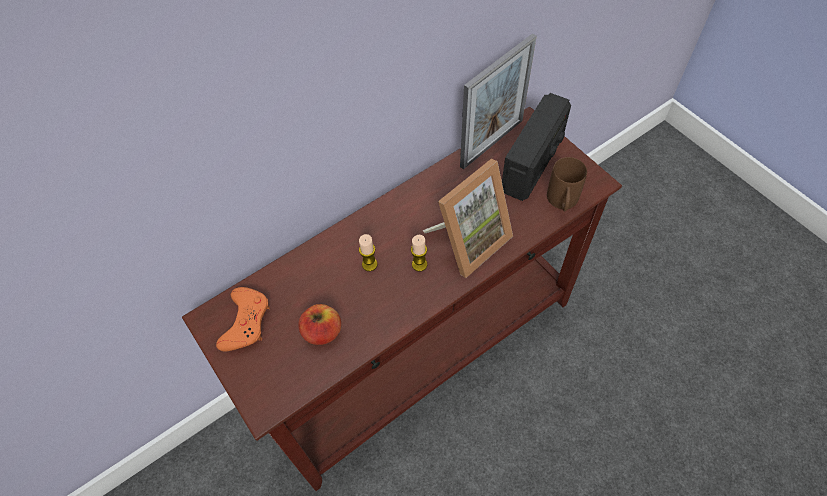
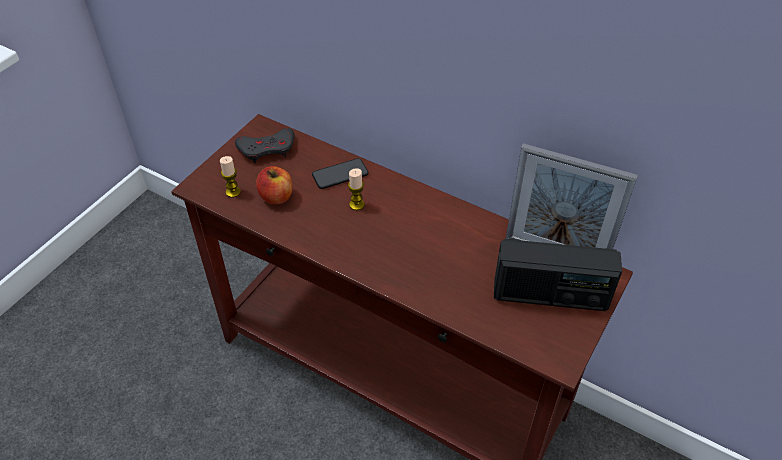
camera: 65 degrees right, 10 degrees down
orange game controller [216,287,270,352] -> grey game controller [235,128,295,163]
candle [411,235,427,272] -> candle moved to [220,156,241,198]
picture frame [423,159,513,278] -> none
brown mug [547,157,587,211] -> none
none -> phone [312,158,368,189]

